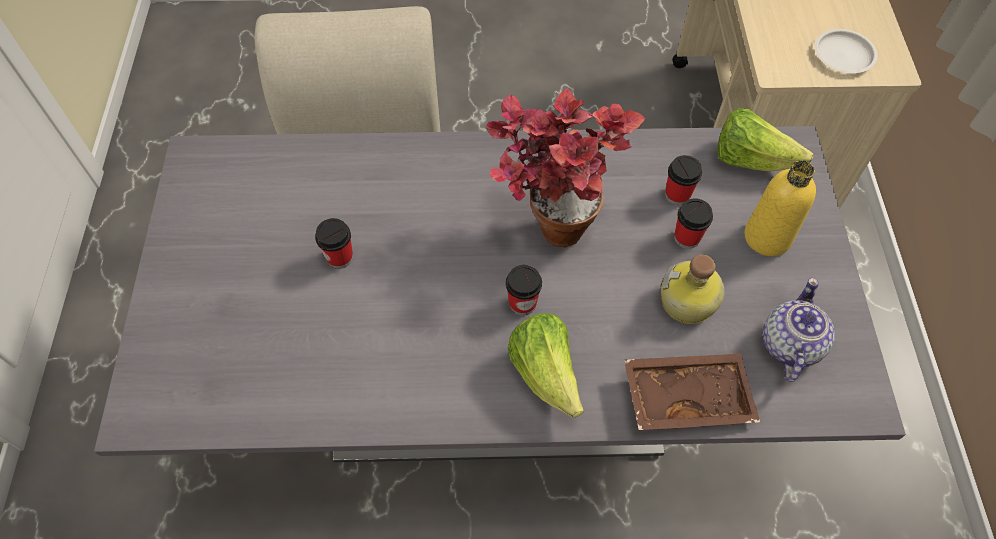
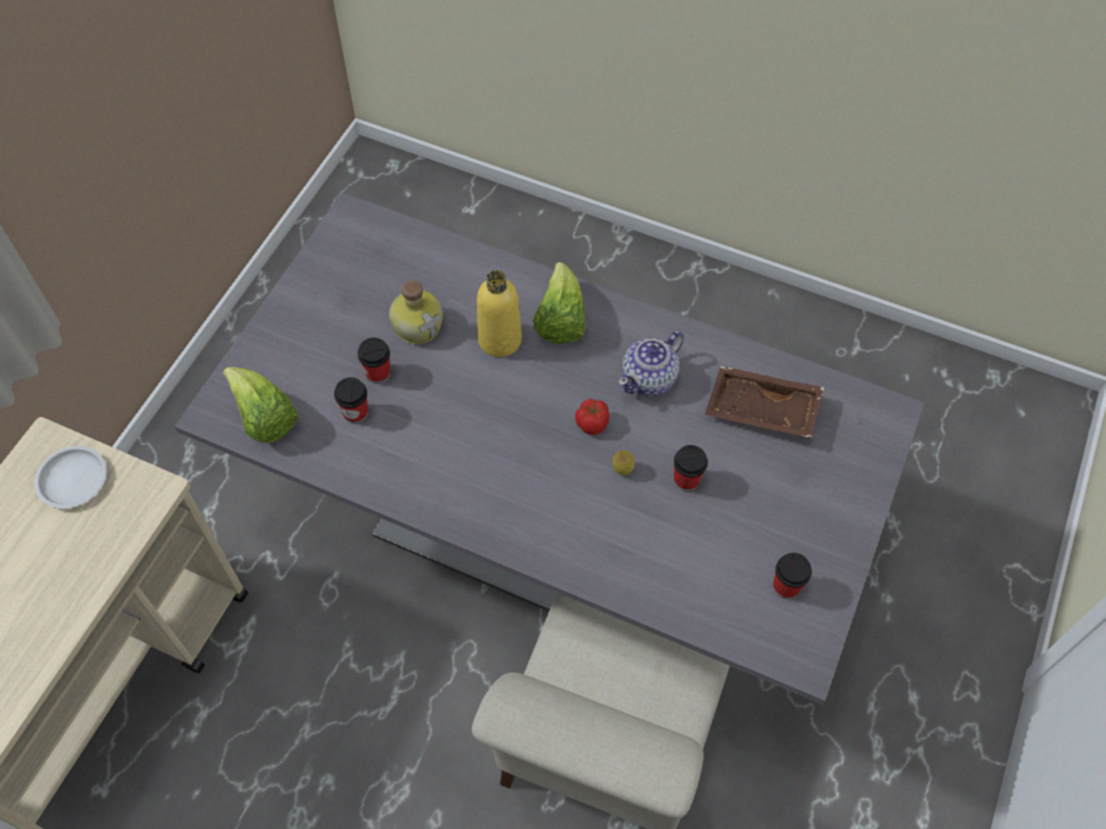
camera: 155 degrees left, 0 degrees up
potted plant [485,88,645,247] -> none
cup [506,265,542,315] -> cup moved to [773,553,812,599]
brown tray [624,353,760,430] -> brown tray moved to [705,366,824,438]
yellow bottle [745,160,816,256] -> yellow bottle moved to [477,270,522,357]
teapot [763,277,835,382] -> teapot moved to [618,330,684,396]
none -> tomato [575,399,610,435]
none -> lemon [613,450,635,475]

